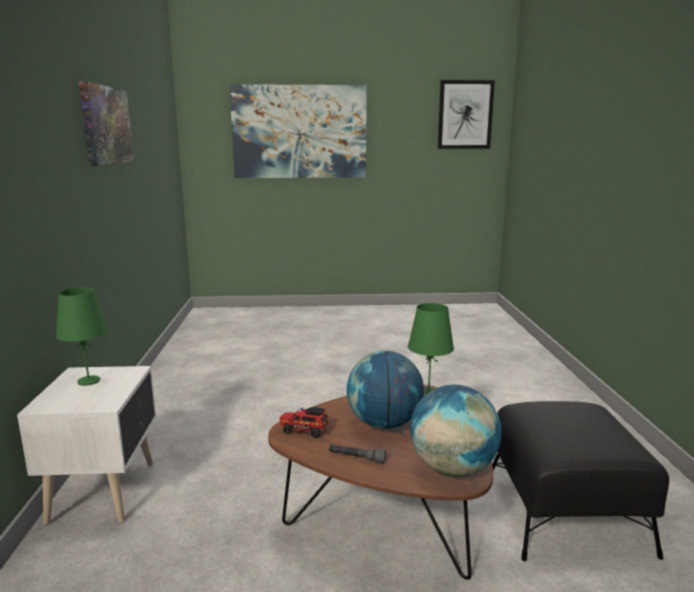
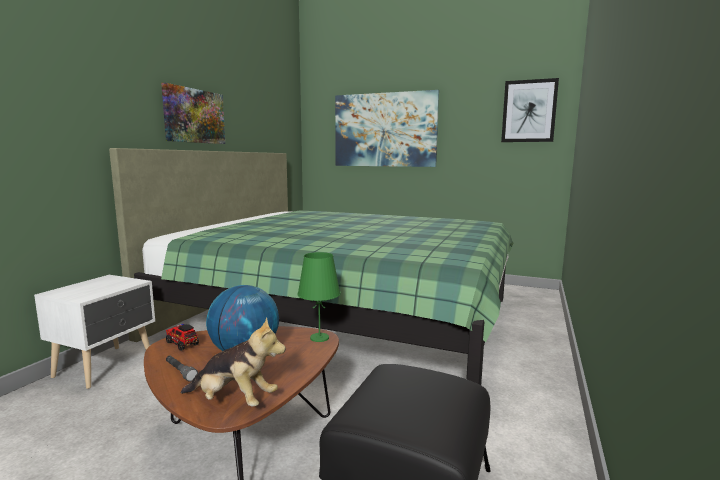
camera: 25 degrees right, 5 degrees down
green table lamp [56,287,108,386] -> none
globe [410,385,501,477] -> plush toy [180,317,286,407]
none -> green bed [109,148,513,385]

